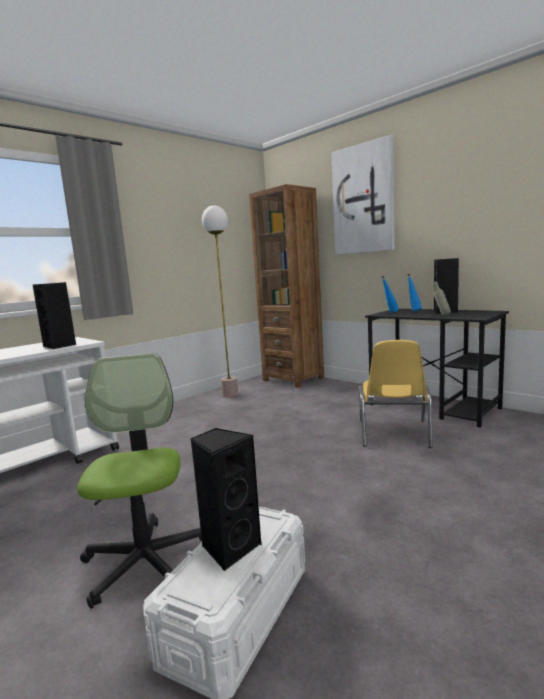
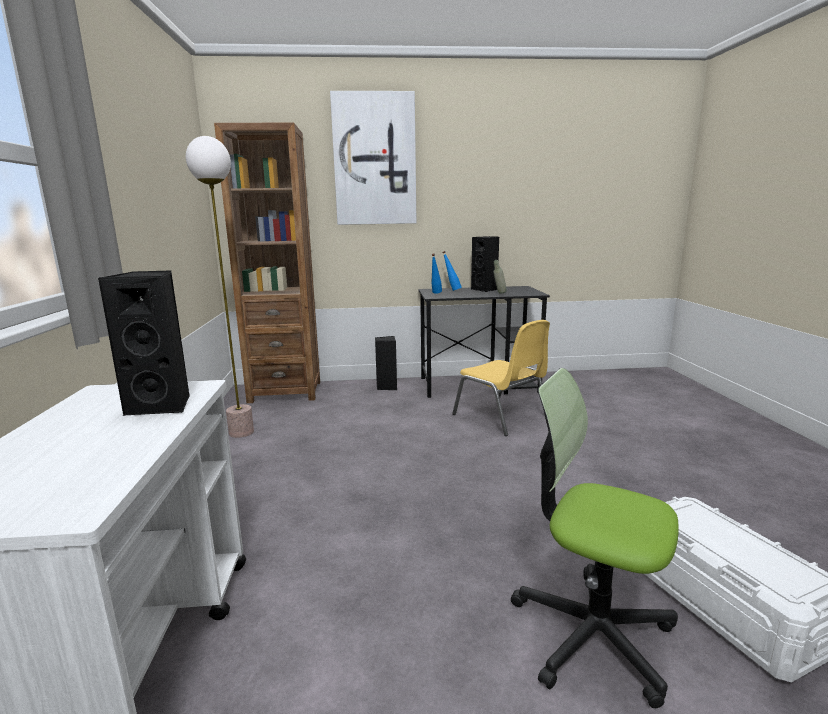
camera: 50 degrees left, 5 degrees up
black speaker [191,428,261,571] -> black speaker moved to [375,336,397,390]

